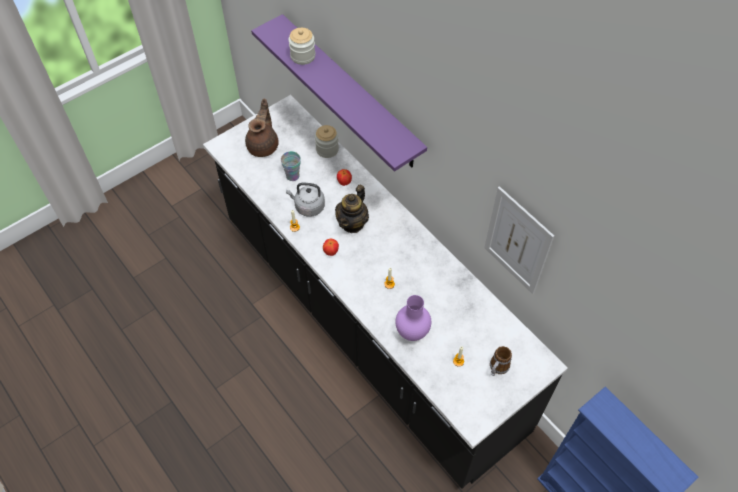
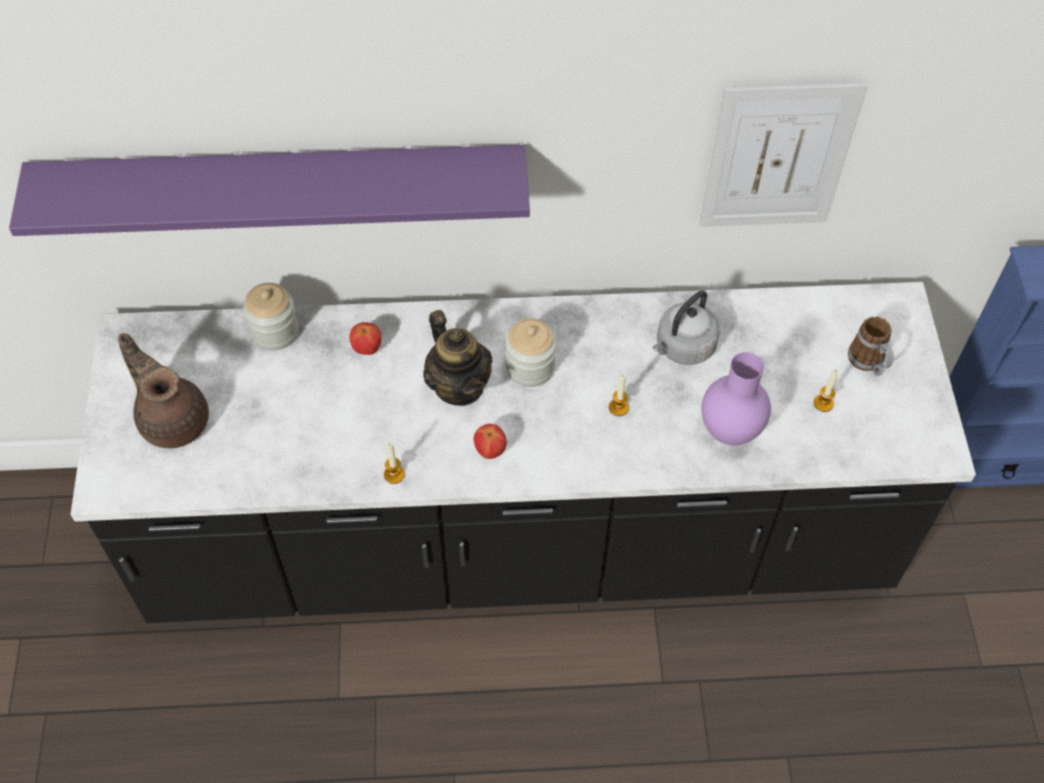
camera: 55 degrees left, 0 degrees up
cup [281,151,301,181] -> none
grey kettle [286,183,325,217] -> grey kettle moved to [652,290,720,365]
jar [288,28,315,65] -> jar moved to [506,319,556,387]

